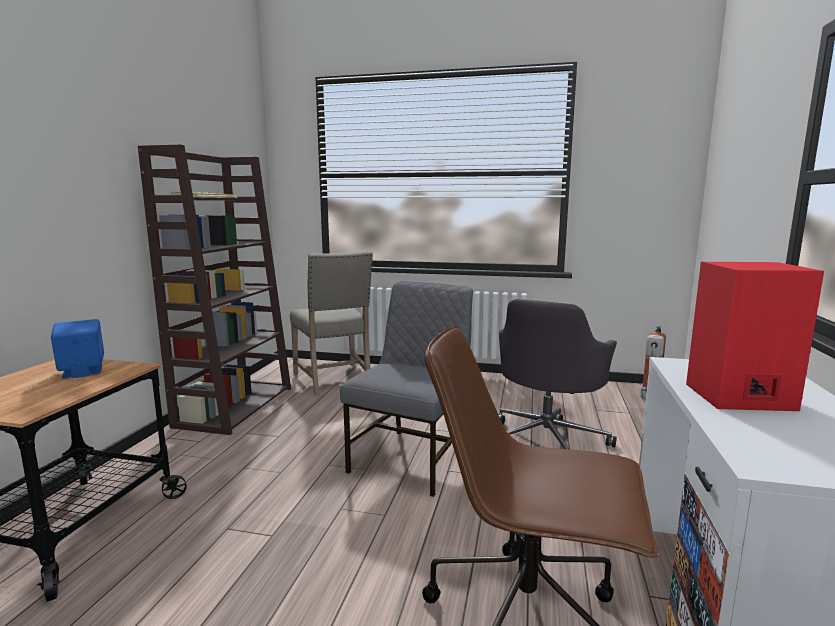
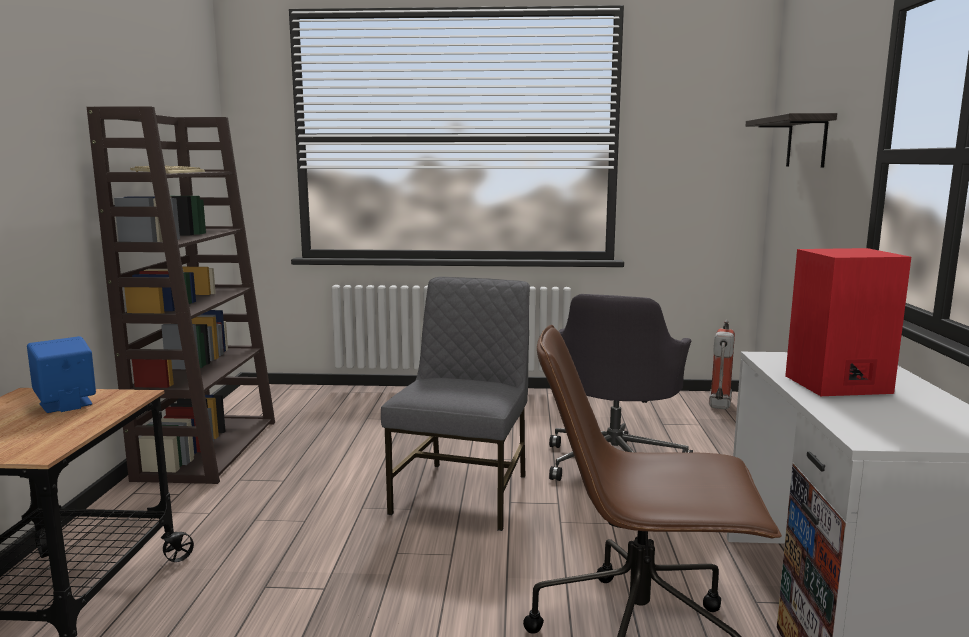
camera: 10 degrees left, 0 degrees up
beige chair [290,251,373,396] -> none
none -> shelf [746,113,837,168]

